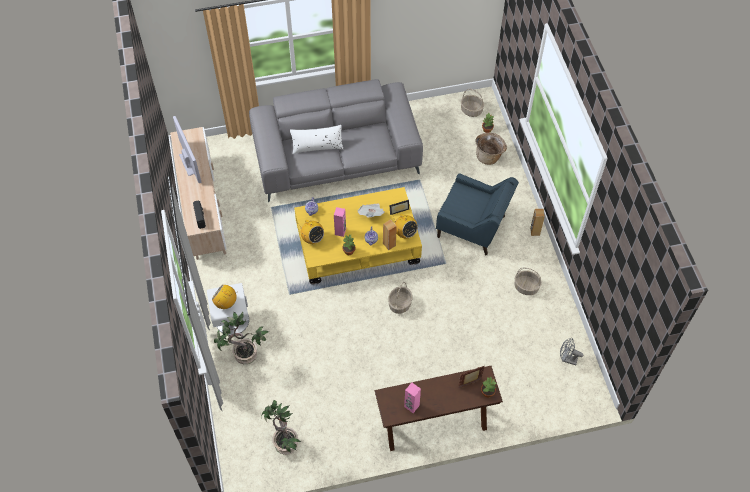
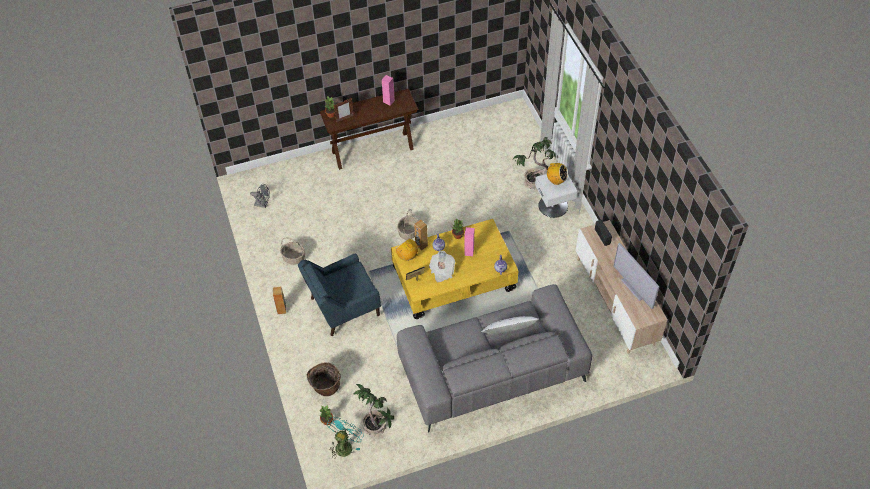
camera: 175 degrees right, 5 degrees down
potted plant [261,400,301,455] -> potted plant moved to [353,384,394,437]
radio [300,220,324,244] -> none
blue armchair [436,173,519,255] -> blue armchair turned 45 degrees counterclockwise [298,253,381,336]
basket [461,89,484,117] -> turquoise fan [327,417,364,459]

